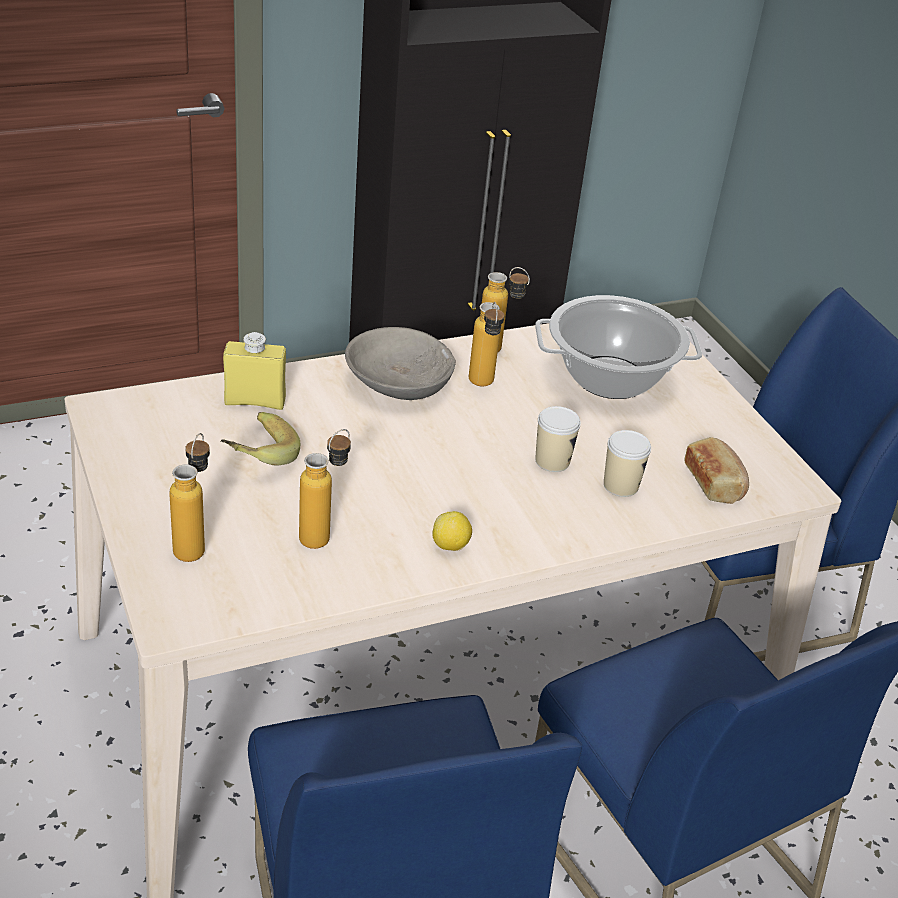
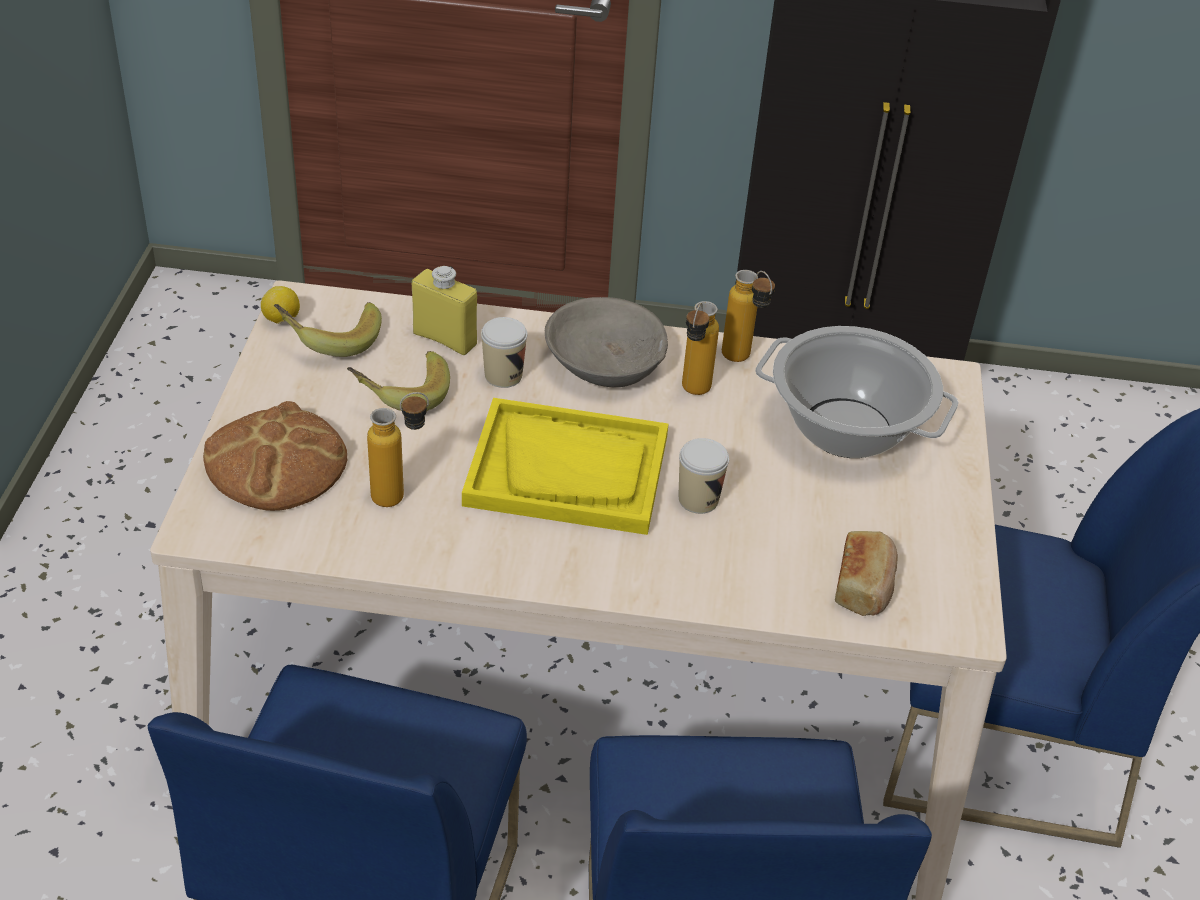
camera: 30 degrees right, 5 degrees up
bottle [169,433,210,562] -> bread [203,401,347,511]
lemon [433,511,472,551] -> lemon moved to [261,286,300,324]
cup [604,430,651,497] -> cup moved to [481,317,527,388]
none -> banana [274,302,382,357]
none -> yellow tray [462,398,669,535]

